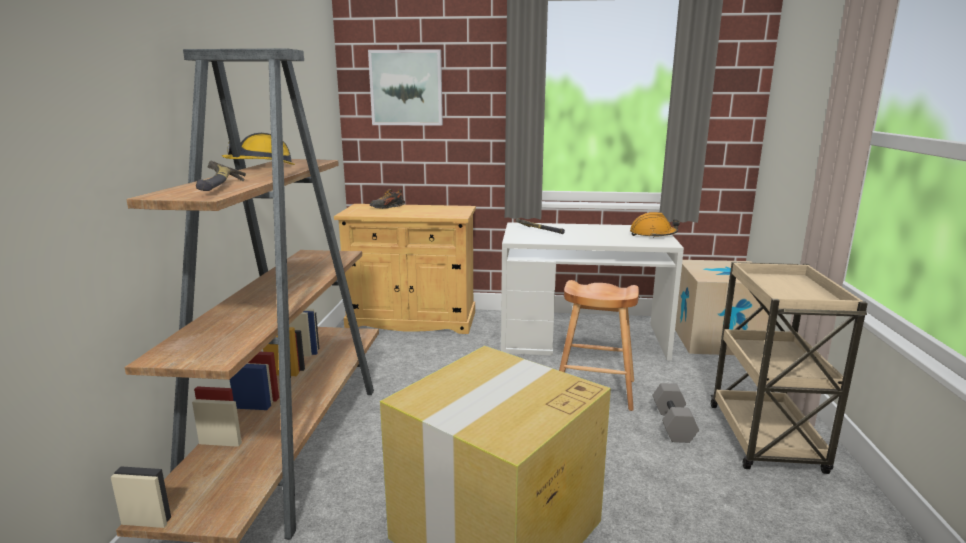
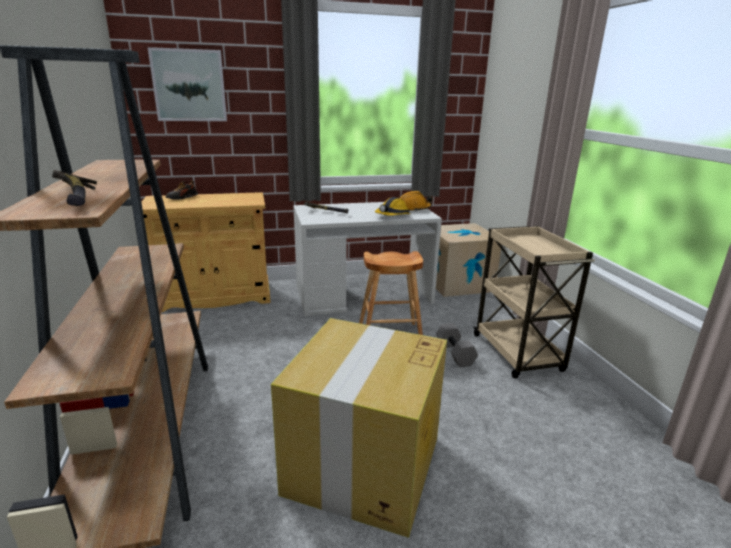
camera: 20 degrees left, 5 degrees up
hard hat [222,133,295,165] -> hard hat moved to [375,197,410,216]

